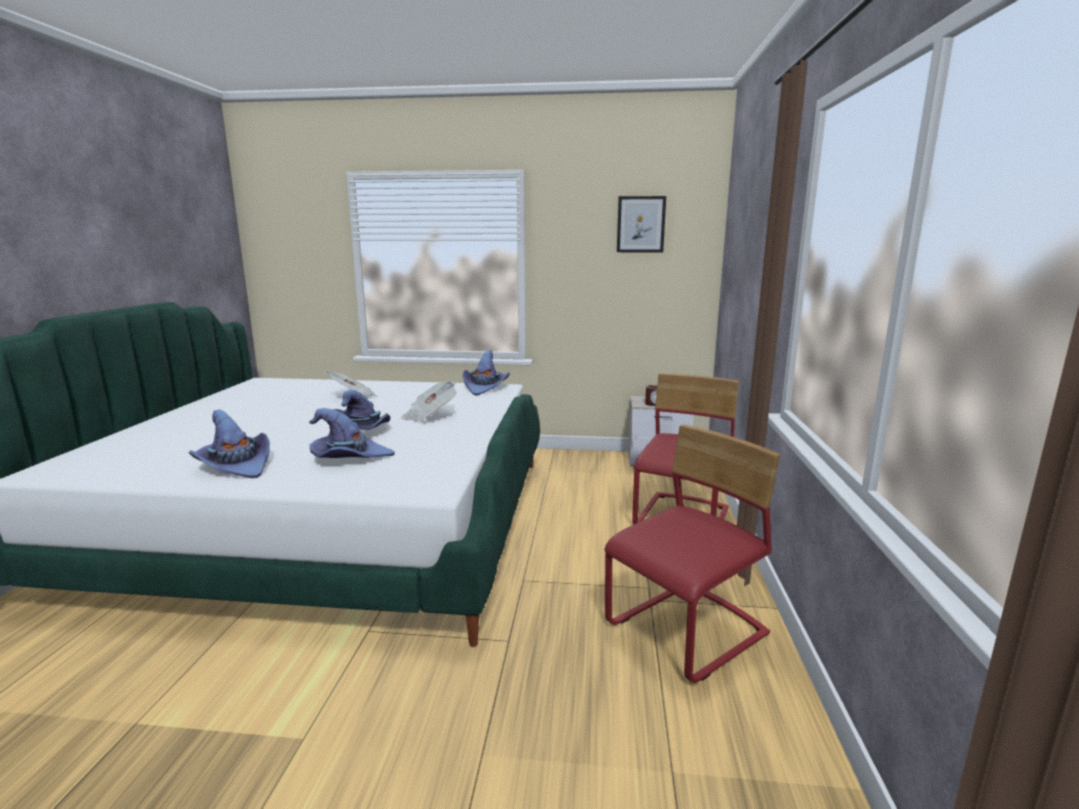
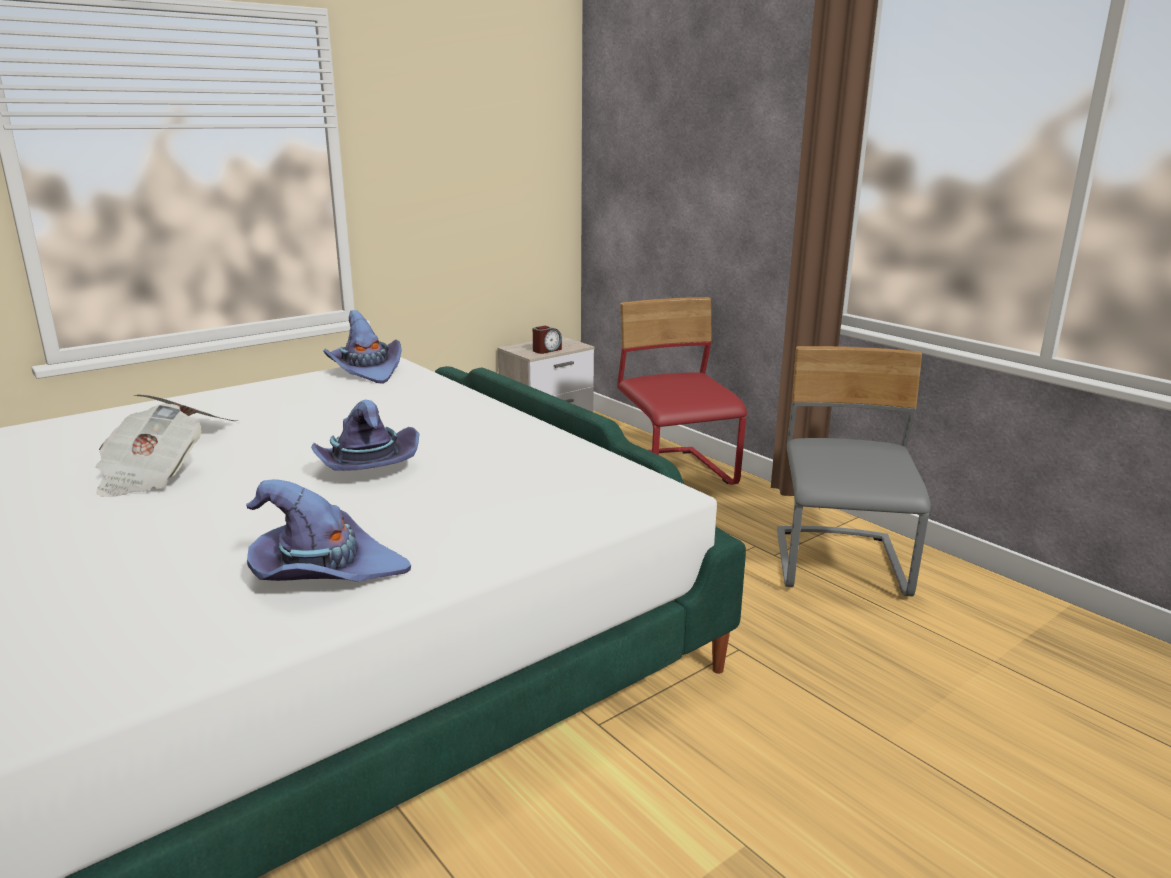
camera: 45 degrees left, 5 degrees up
purple hat [309,408,395,458] -> none
newspaper [401,381,457,421] -> newspaper moved to [95,404,202,497]
red chair [604,424,780,683] -> grey chair [777,346,931,596]
picture [617,196,666,252] -> none

